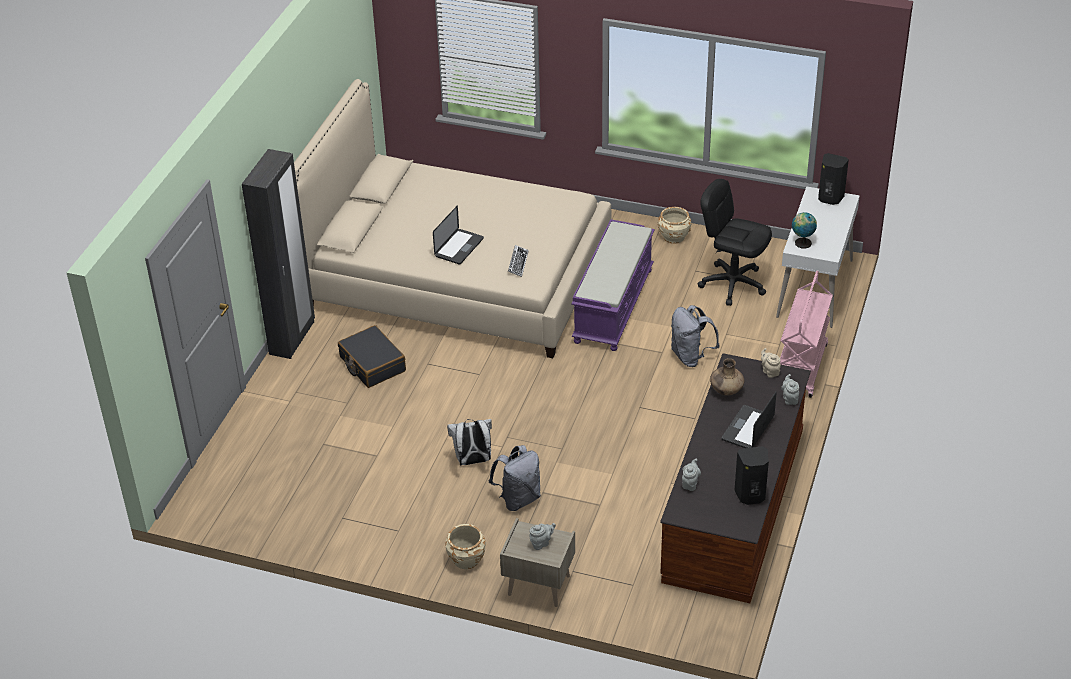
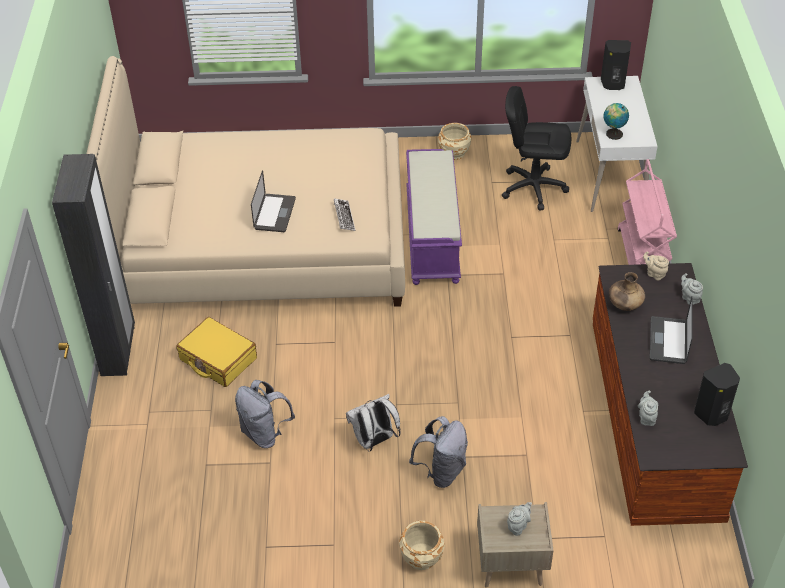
camera: 20 degrees left, 5 degrees up
black suitcase [338,325,406,388] -> yellow suitcase [176,317,257,387]
grey backpack [671,305,720,367] -> grey backpack moved to [235,380,295,448]

